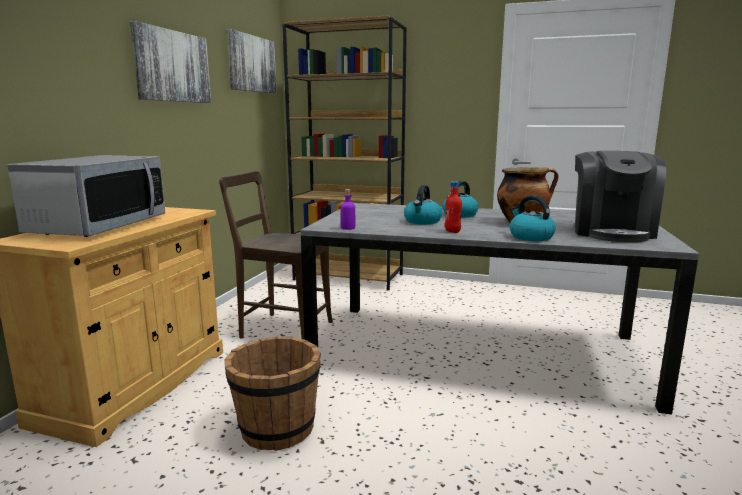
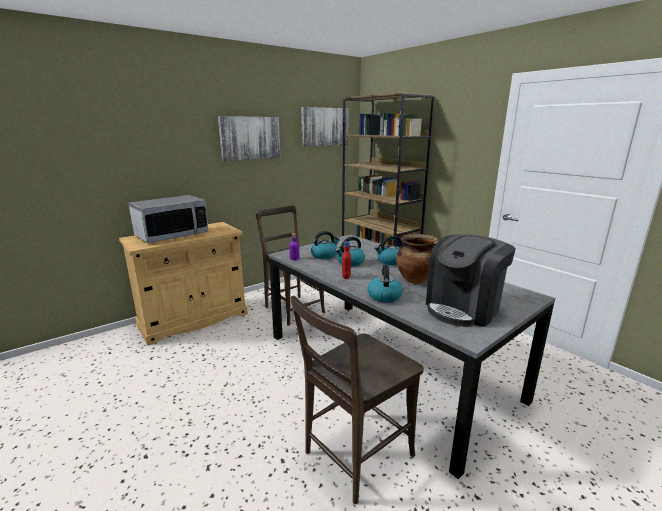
camera: 35 degrees right, 5 degrees up
brown bucket [224,336,321,451] -> none
none -> brown chair [290,296,424,504]
none -> kettle [311,231,340,259]

